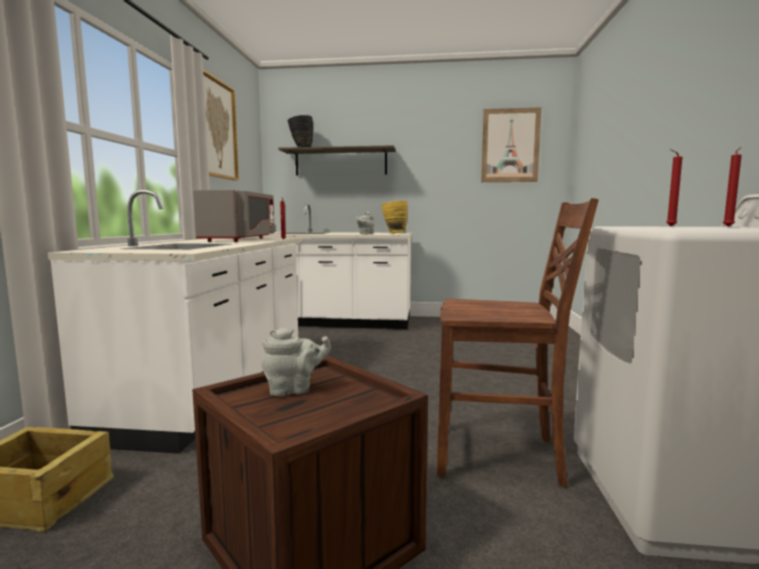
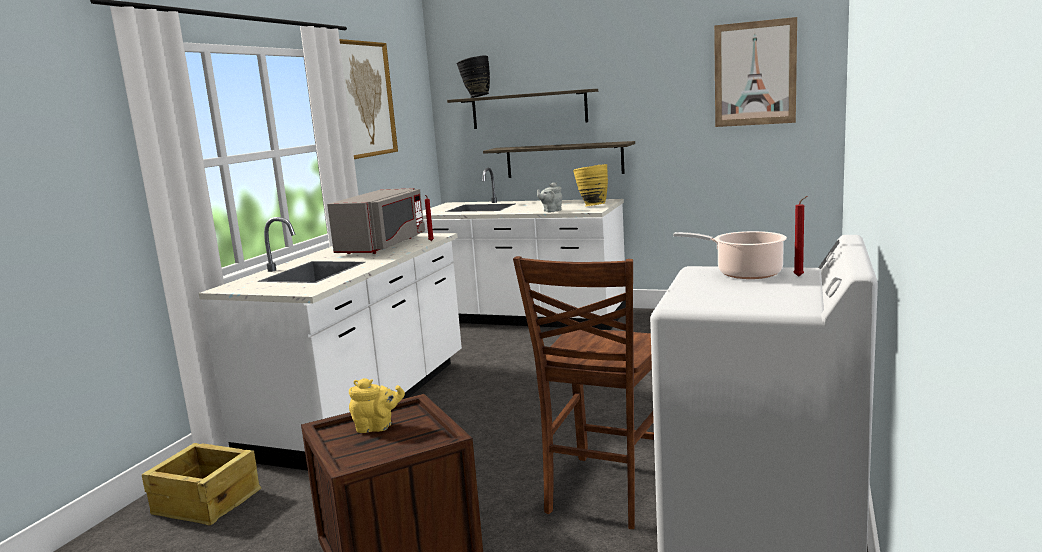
camera: 15 degrees right, 5 degrees up
grey teapot [261,328,331,396] -> yellow teapot [349,378,405,433]
brown chair [437,198,599,487] -> brown chair turned 90 degrees clockwise [513,256,654,529]
red candle [666,149,682,227] -> cooking pot [673,231,787,279]
none -> shelf [483,141,635,178]

